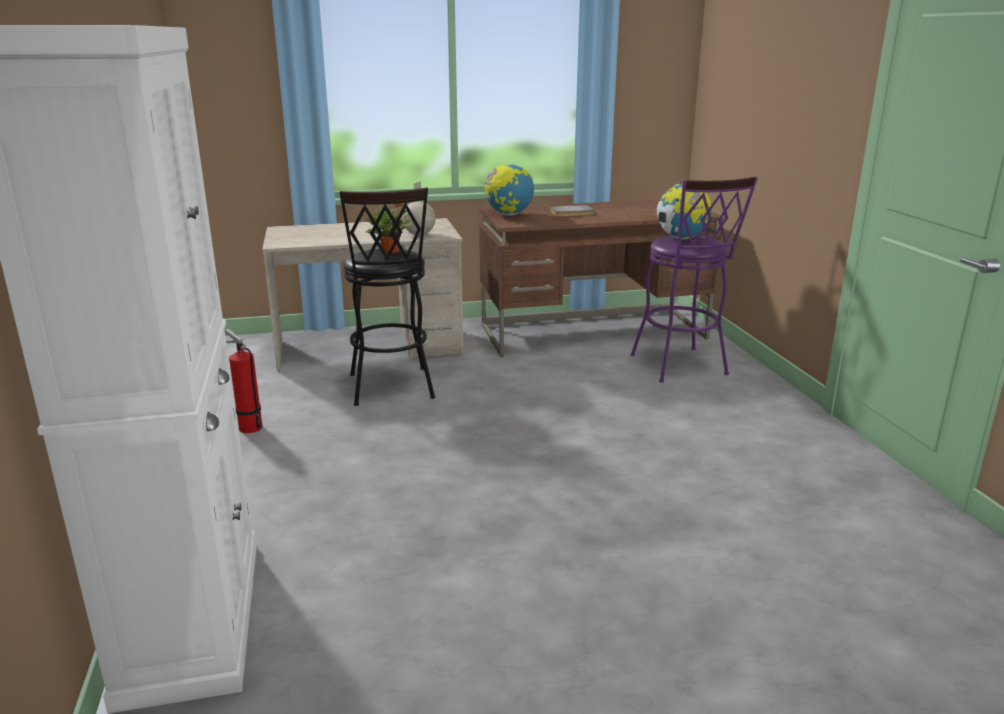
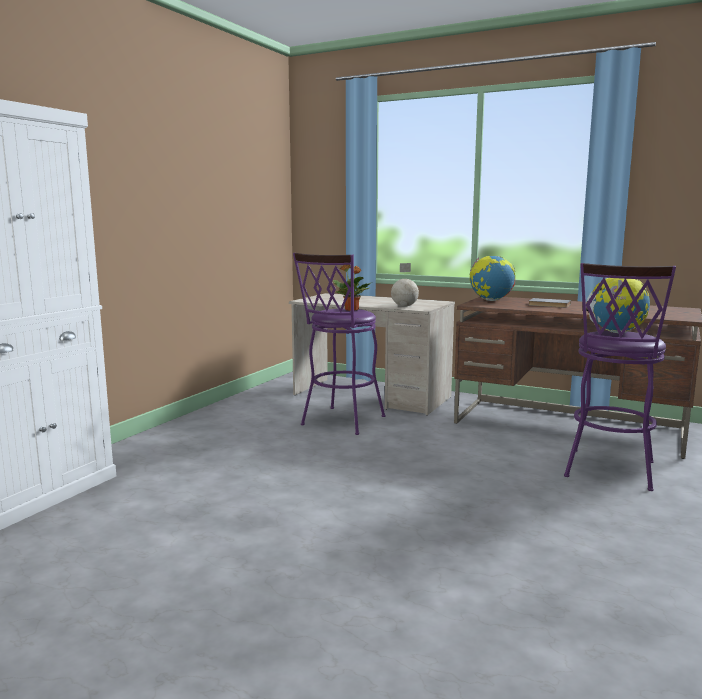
camera: 40 degrees right, 10 degrees down
fire extinguisher [225,329,263,433] -> none
black stool [339,188,435,406] -> purple stool [293,253,386,435]

